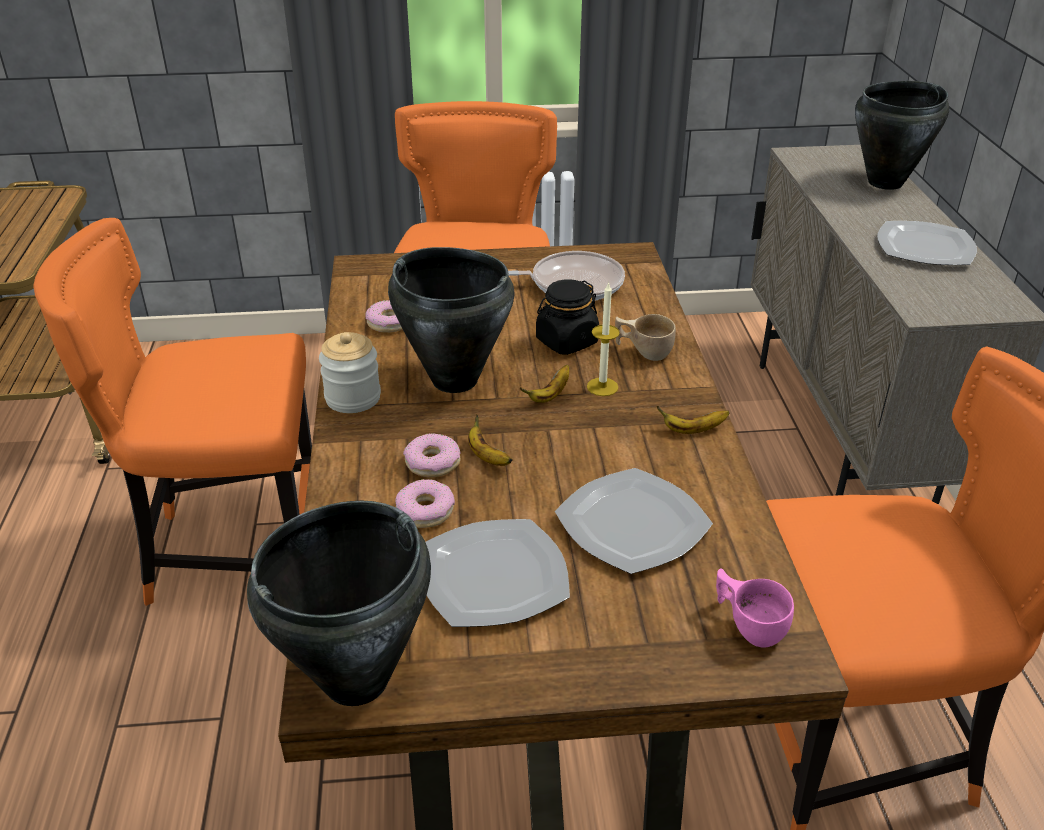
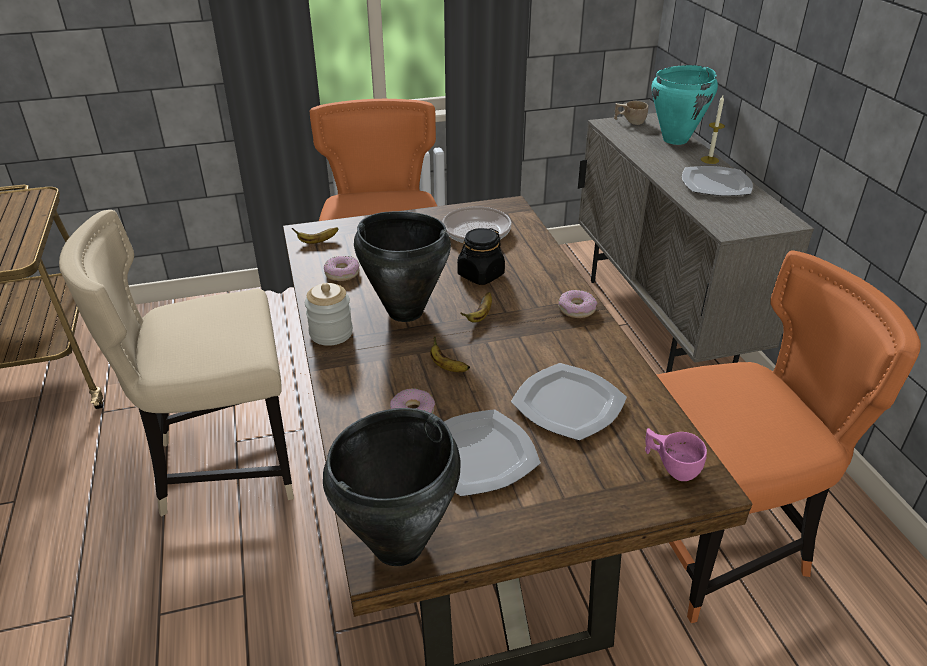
camera: 10 degrees left, 0 degrees up
orange chair [33,218,312,606] -> beige chair [59,210,294,517]
donut [403,433,461,477] -> donut moved to [558,290,597,318]
candle [587,282,620,396] -> candle moved to [701,95,725,164]
beige cup [615,314,676,361] -> beige cup moved to [614,101,648,125]
banana [657,406,730,434] -> banana moved to [292,227,338,244]
black cooking pot [855,81,949,190] -> turquoise cooking pot [652,65,718,145]

